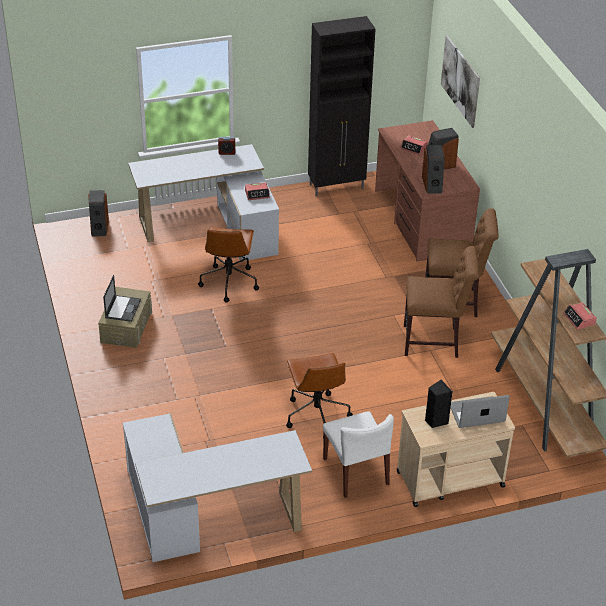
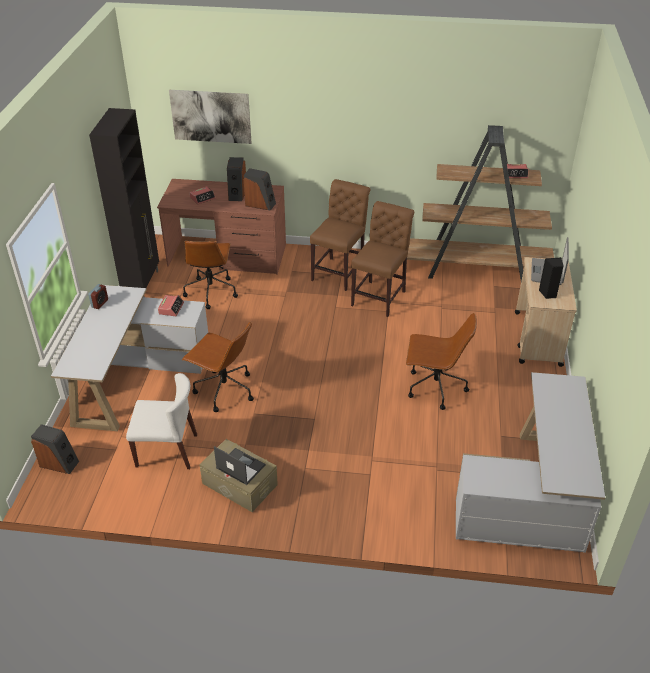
camera: 65 degrees left, 0 degrees up
white chair [323,411,394,498] -> white chair moved to [126,373,197,469]
none -> brown office chair [183,241,238,309]

